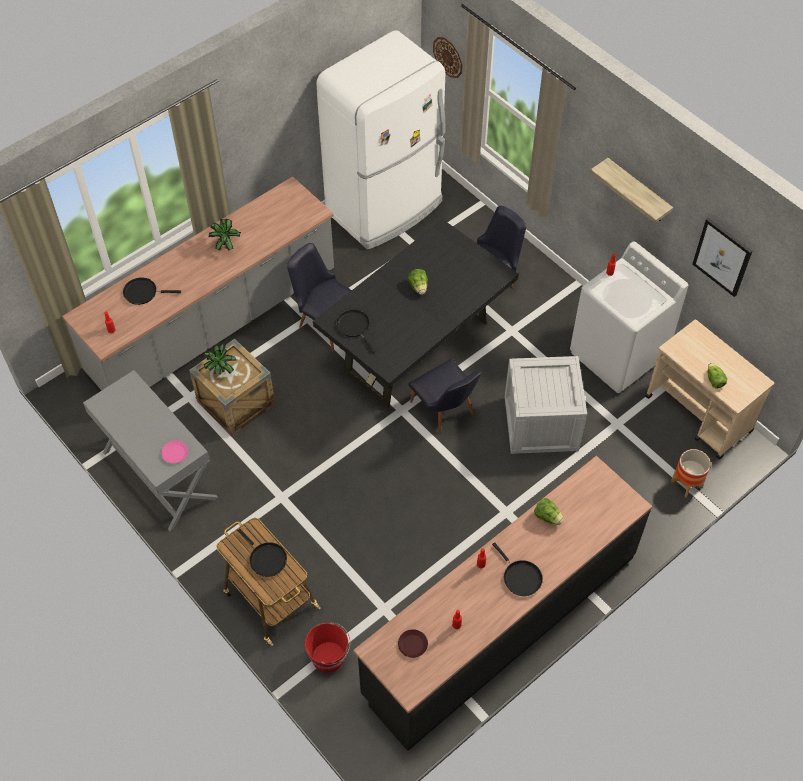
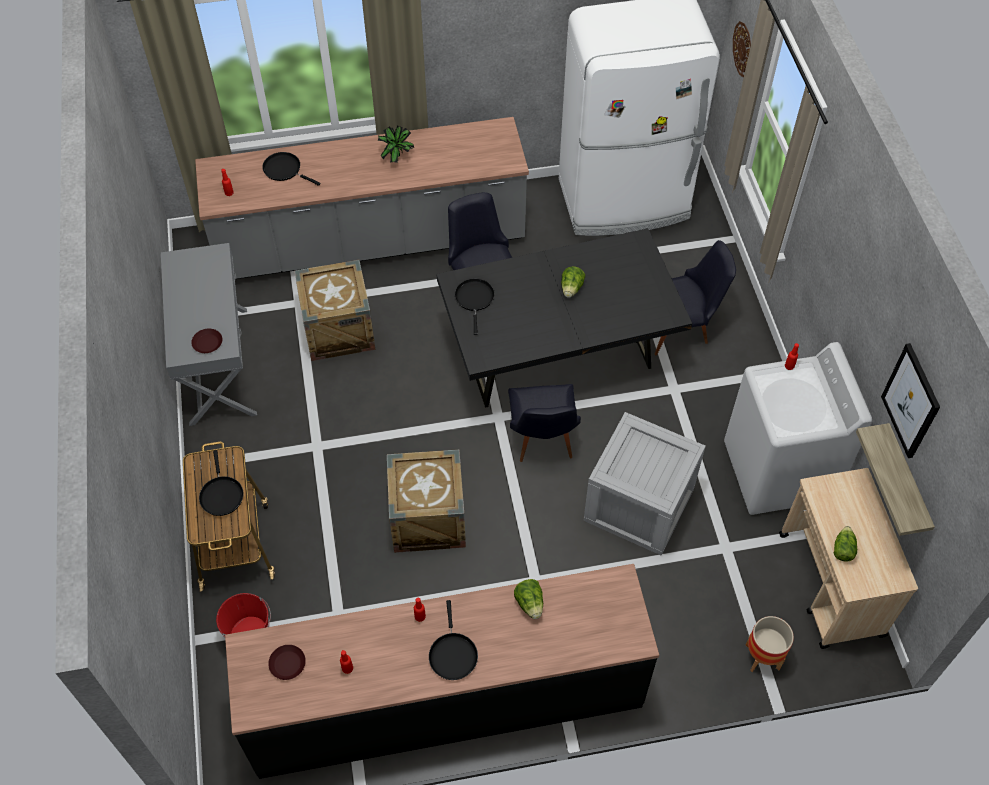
camera: 30 degrees right, 0 degrees up
pink plate [161,440,188,463] -> brown plate [191,329,222,353]
potted plant [203,344,237,375] -> none
shelf [590,158,673,223] -> shelf moved to [856,423,935,536]
none -> crate [387,449,466,553]

